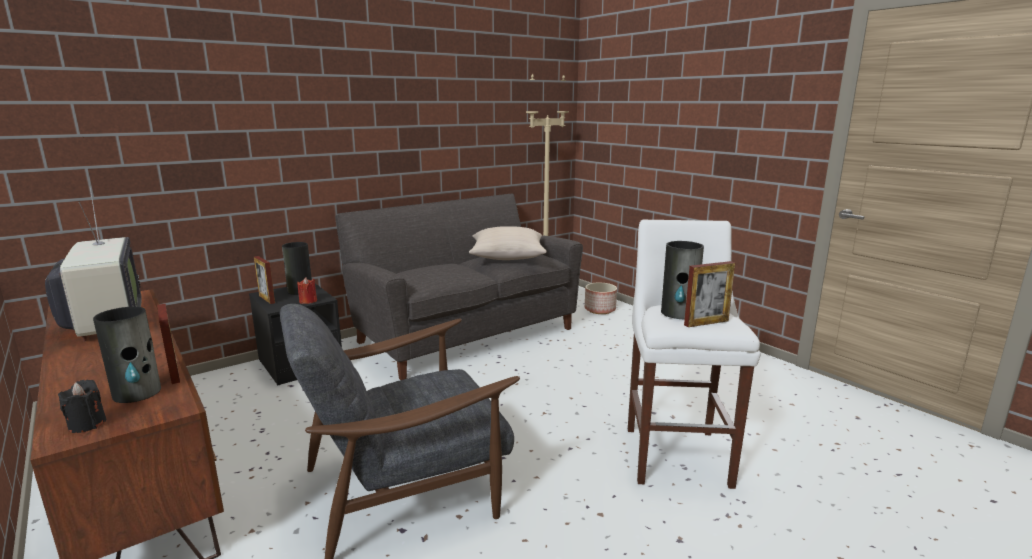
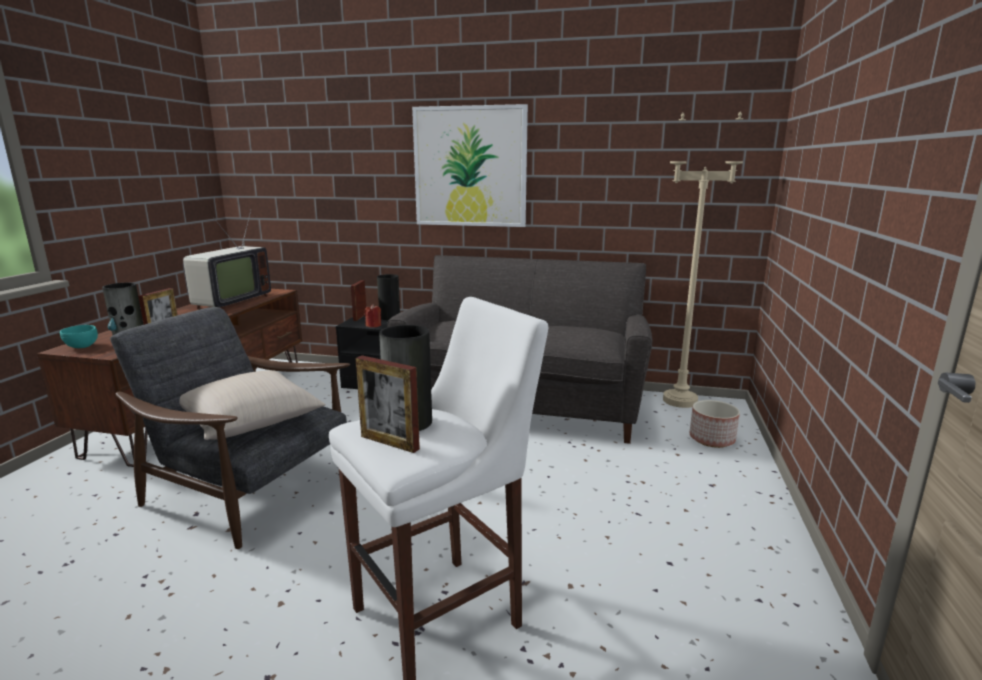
camera: 50 degrees right, 0 degrees up
black candle [58,379,106,433] -> turquoise bowl [60,325,98,348]
beige pillow [469,226,547,260] -> beige pillow moved to [179,370,326,440]
none -> picture [412,104,528,227]

